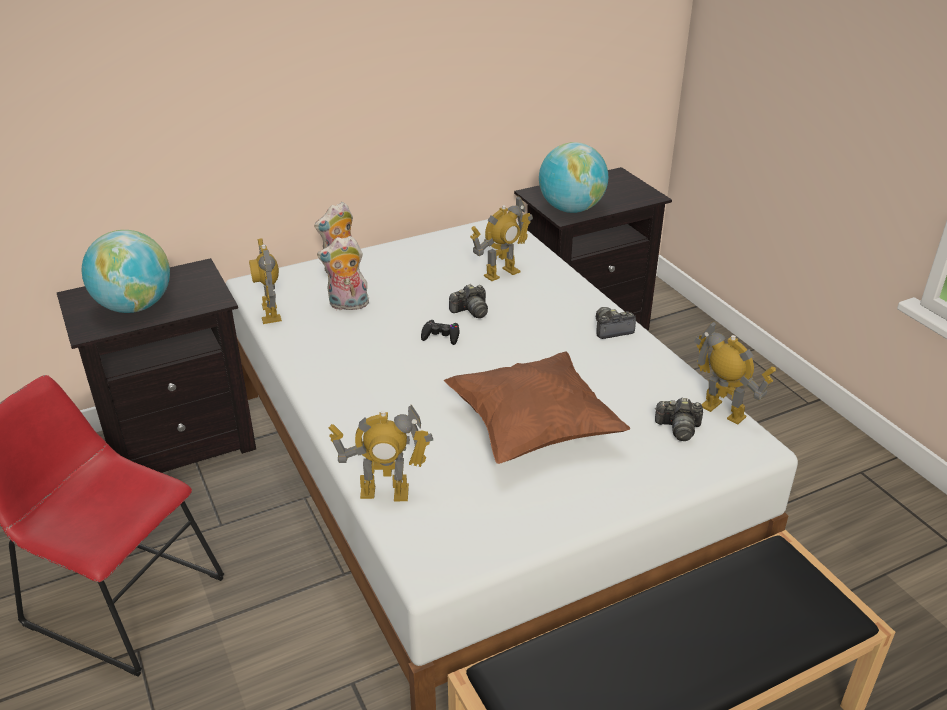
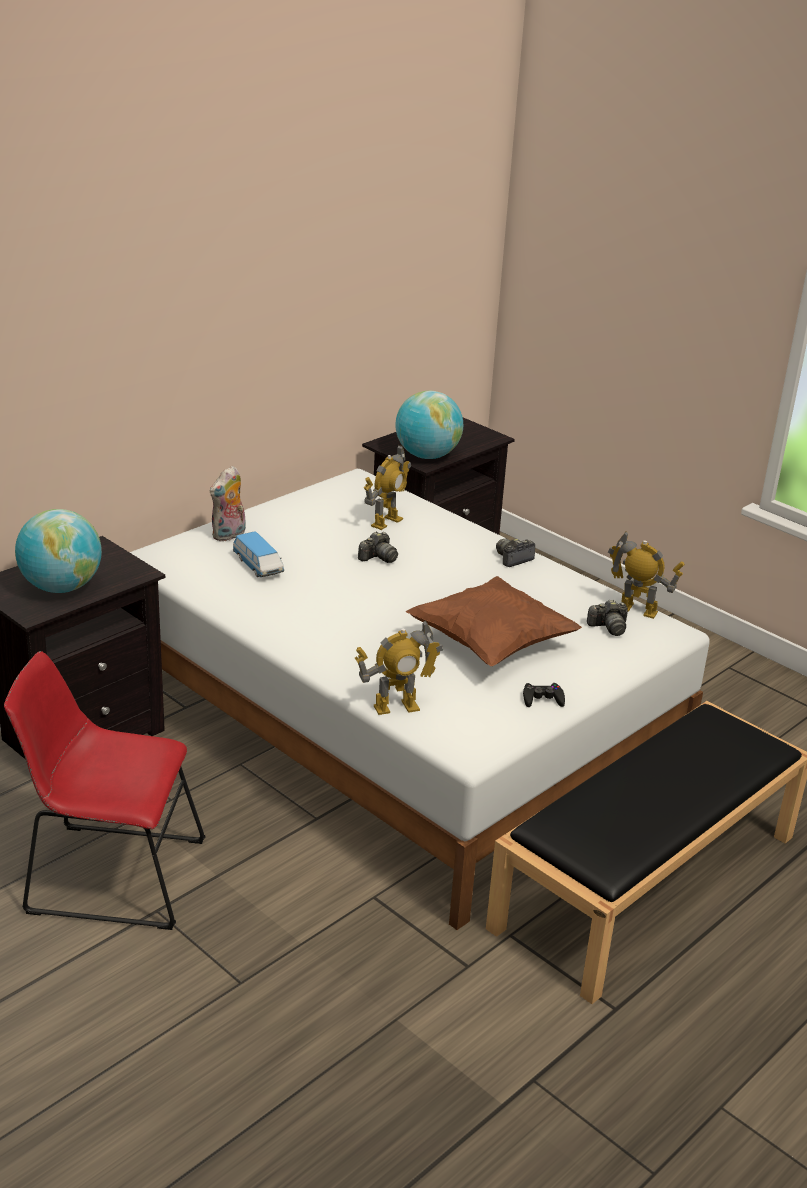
camera: 20 degrees left, 5 degrees down
toy robot [249,238,282,324] -> none
plush toy [317,236,369,310] -> toy car [233,531,284,577]
black game controller [421,320,459,345] -> black game controller moved to [523,683,565,707]

